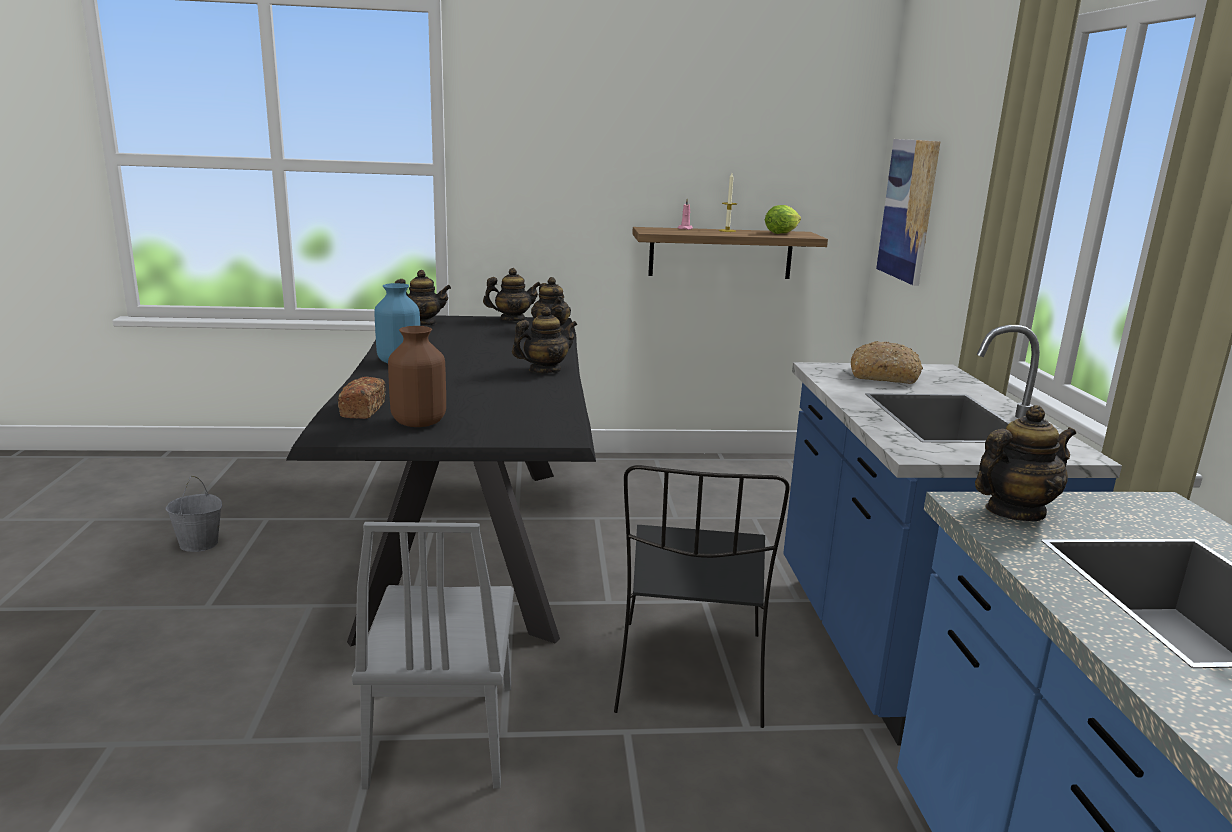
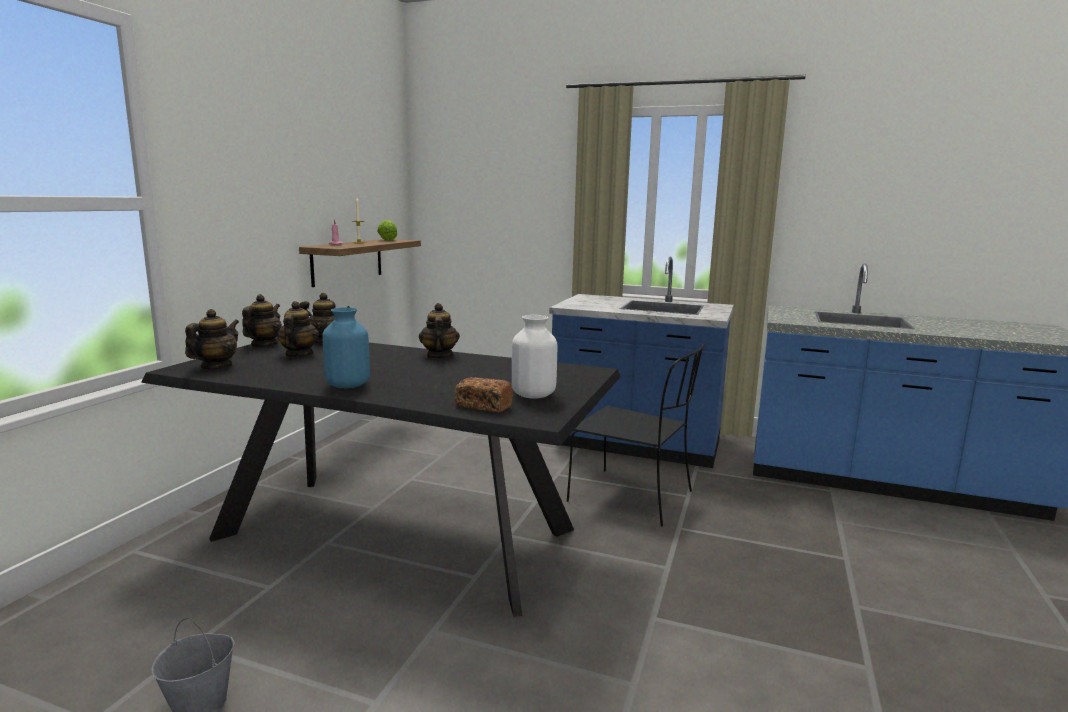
camera: 65 degrees left, 5 degrees down
grey chair [352,522,514,789] -> none
brown vase [388,326,446,427] -> white vase [512,315,557,398]
bread [851,341,923,384] -> none
picture [876,139,941,286] -> none
teapot [975,405,1076,521] -> teapot moved to [277,301,319,357]

